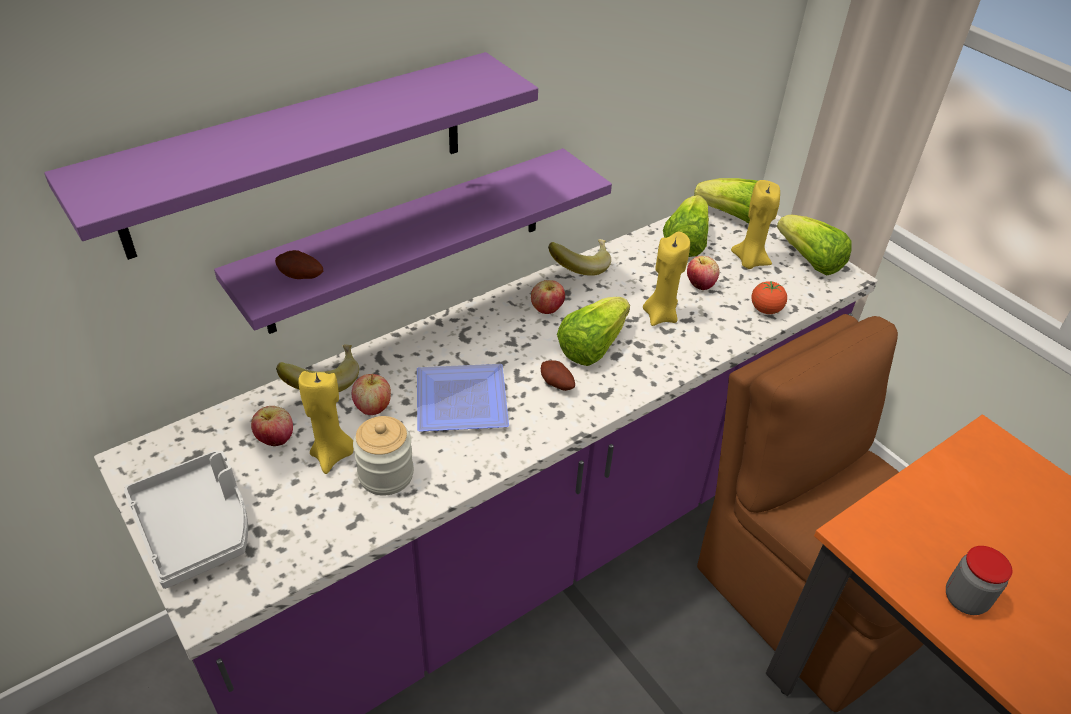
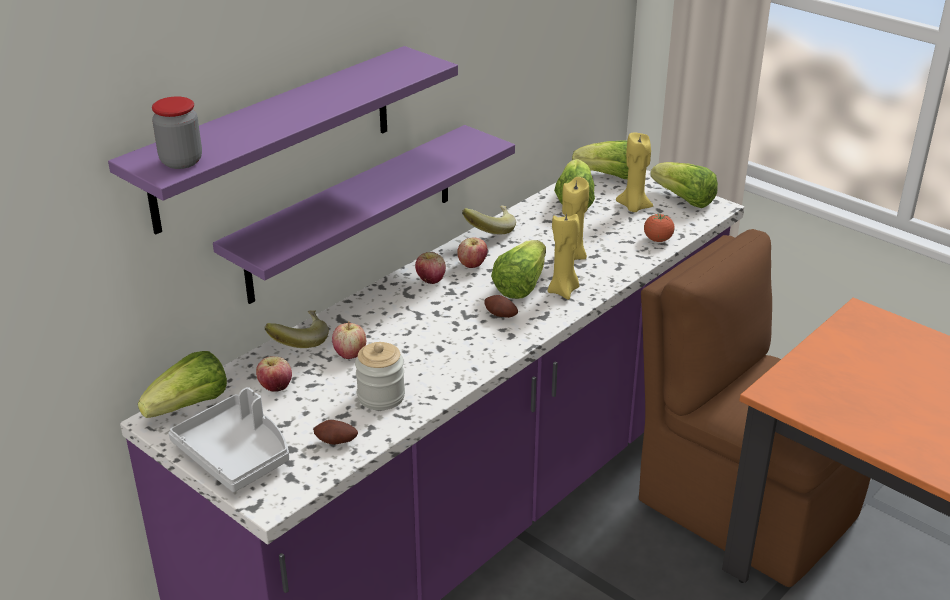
camera: 10 degrees left, 10 degrees down
potato [275,250,323,279] -> potato moved to [313,420,358,445]
yellow candle [298,371,354,474] -> yellow candle moved to [548,212,580,300]
plate [417,364,509,432] -> none
apple [687,256,720,290] -> apple moved to [415,252,446,284]
jar [946,546,1013,615] -> jar moved to [152,96,202,169]
none -> lettuce [138,351,227,418]

